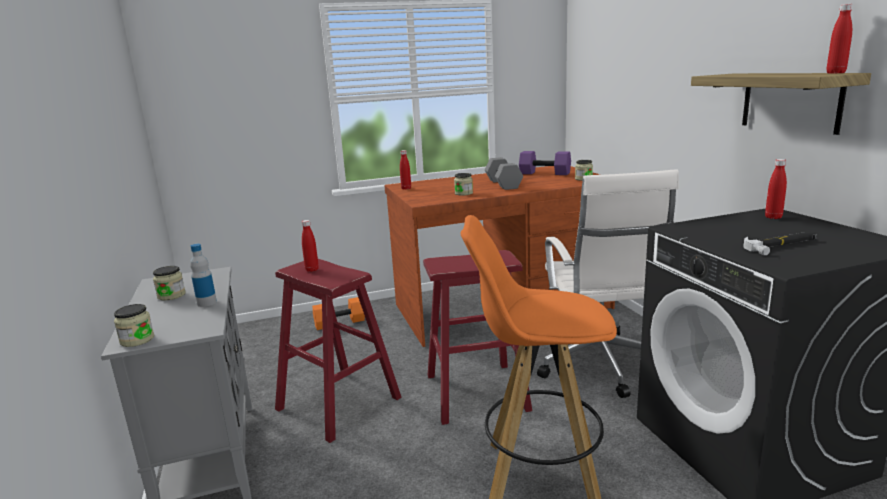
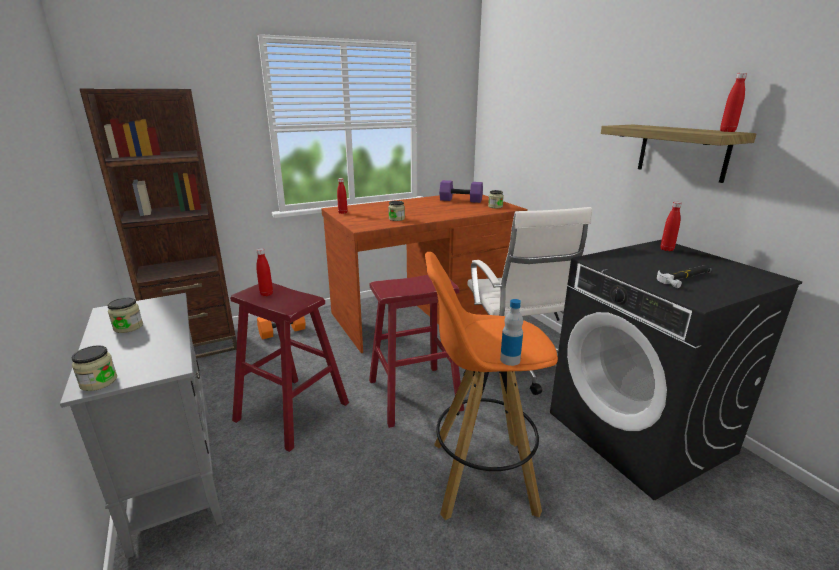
camera: 10 degrees left, 5 degrees up
bottle [190,244,217,307] -> bottle moved to [500,299,523,366]
grey dumbbell [485,157,523,190] -> none
none -> brown bookcase [80,89,237,359]

